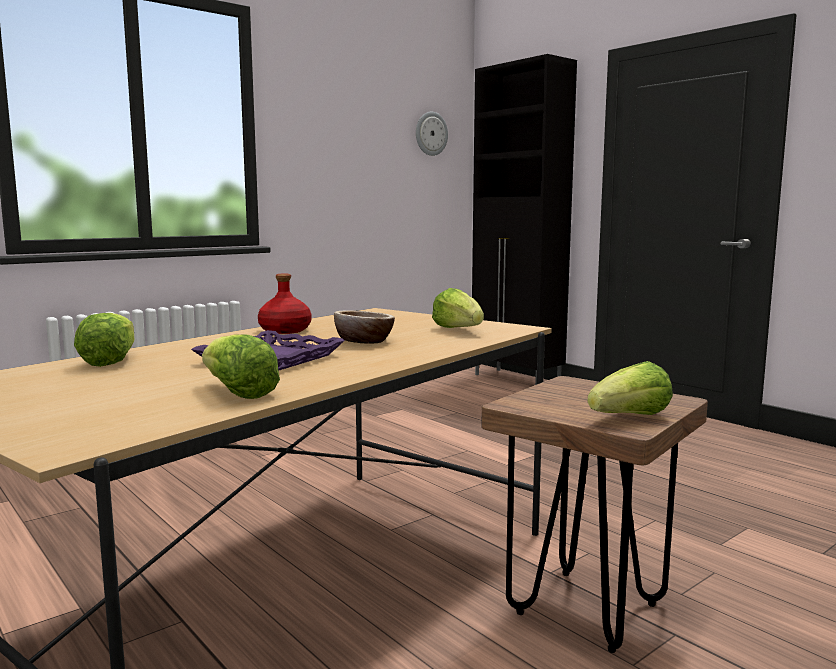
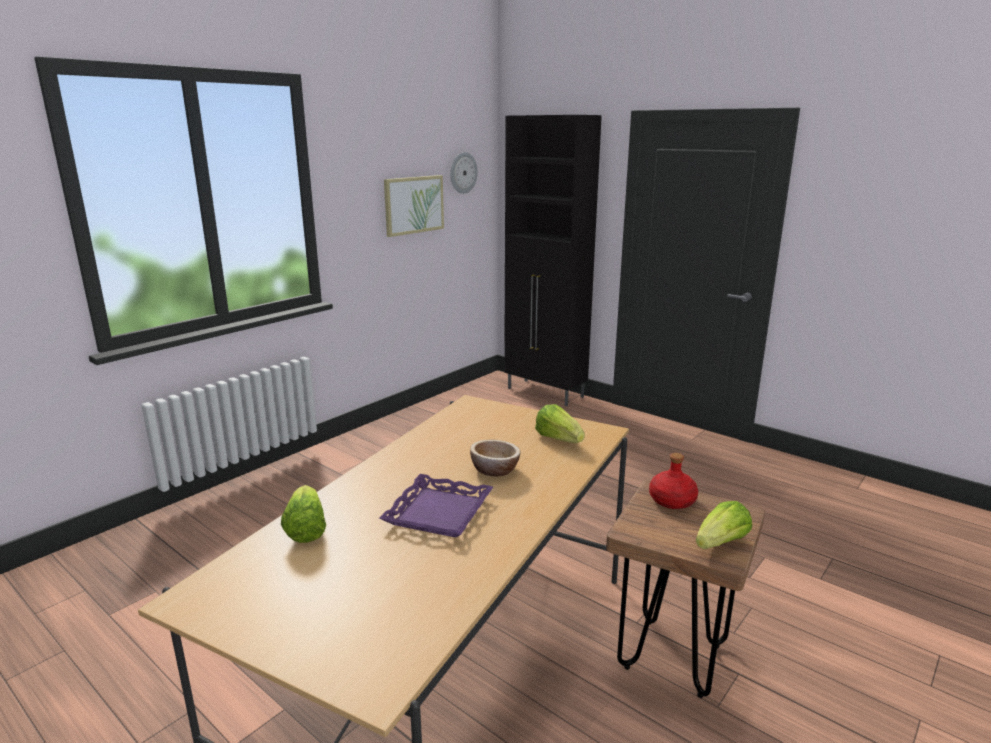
camera: 10 degrees left, 10 degrees up
lettuce [202,334,280,399] -> none
red bottle [258,274,311,334] -> red bottle moved to [649,453,698,509]
none -> picture [384,175,444,237]

